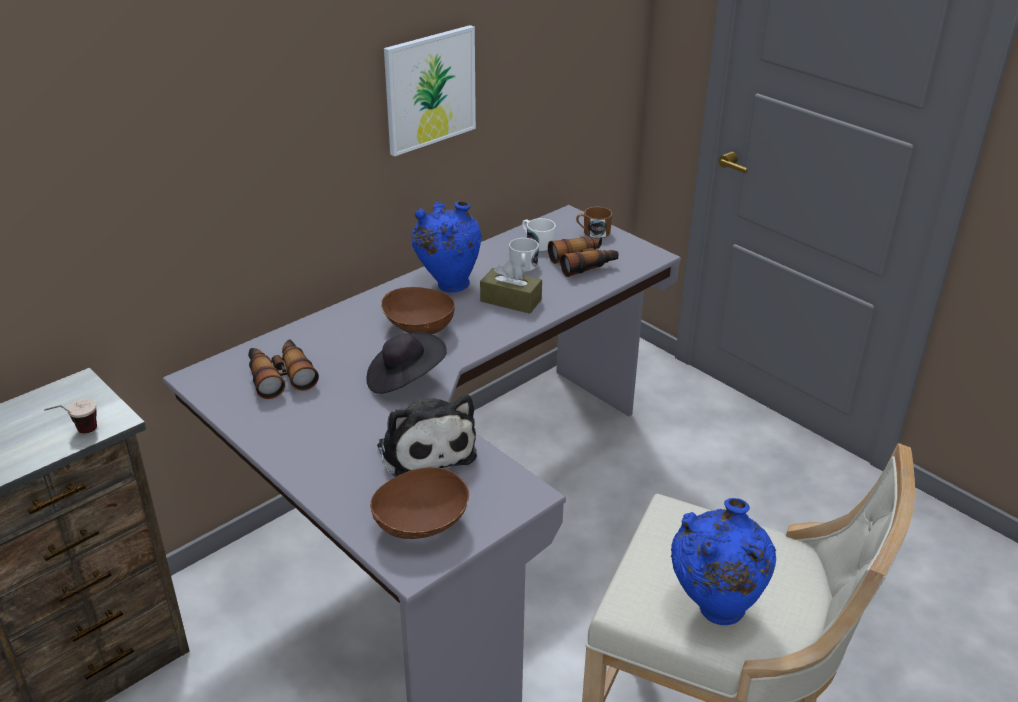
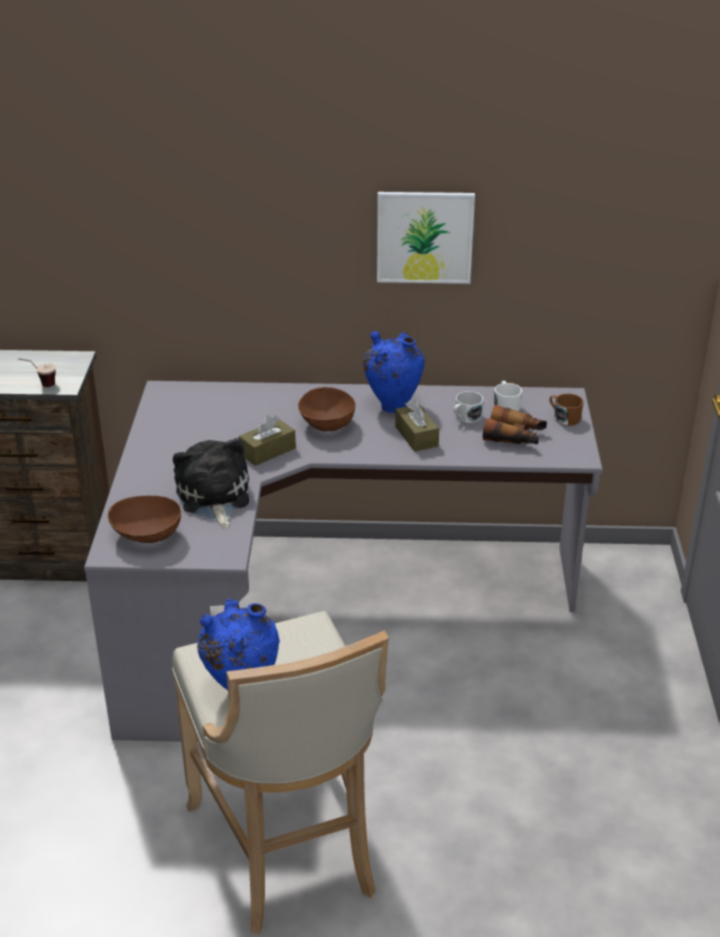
camera: 45 degrees right, 0 degrees up
binoculars [248,339,319,399] -> none
black hat [366,332,447,394] -> brown tissue box [239,415,296,466]
plush toy [377,395,477,477] -> plush toy turned 150 degrees clockwise [173,438,249,528]

